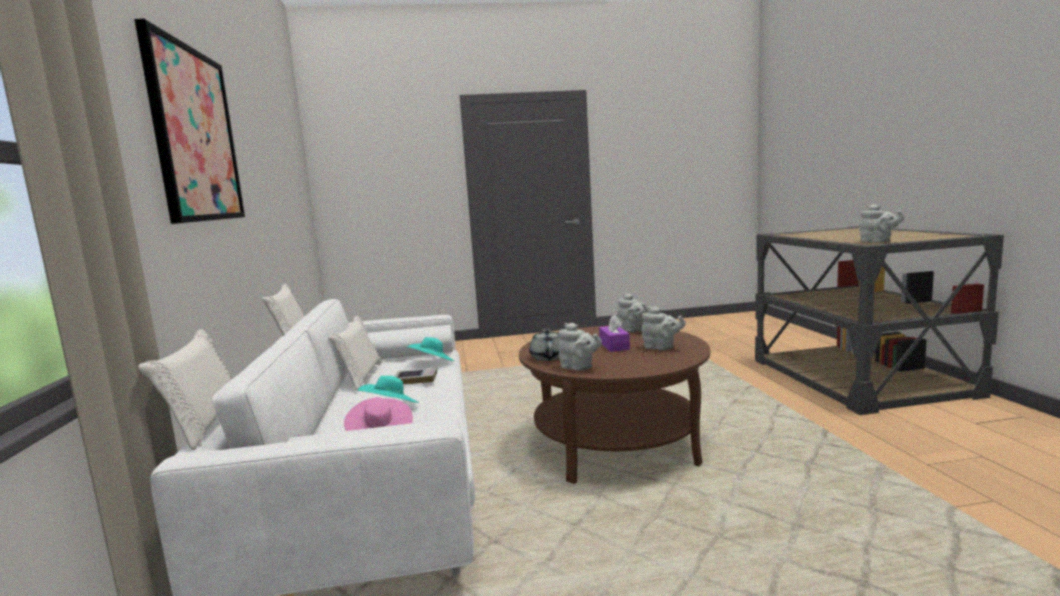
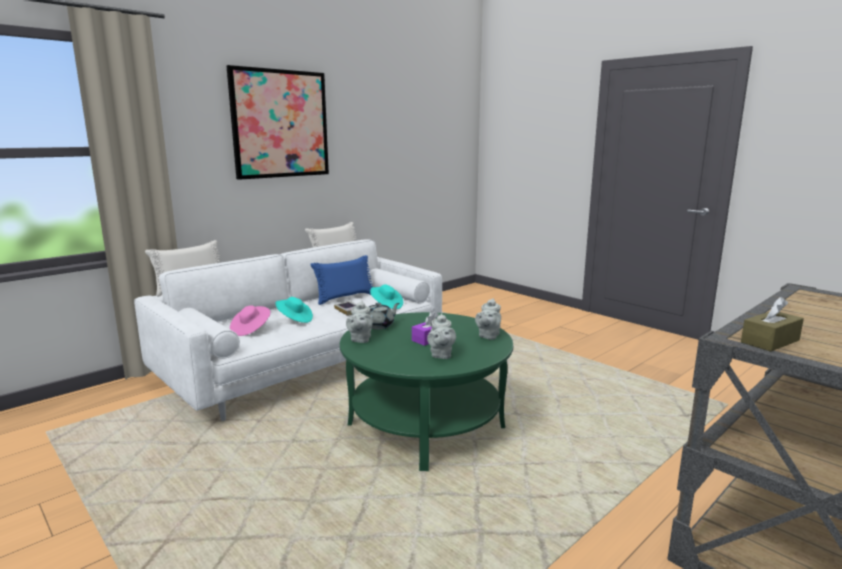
camera: 55 degrees right, 5 degrees up
white pillow [328,316,382,391] -> blue pillow [310,255,373,305]
brown coffee table [519,326,711,484] -> green coffee table [340,312,513,471]
grey teapot [859,204,905,242] -> brown tissue box [741,297,804,352]

